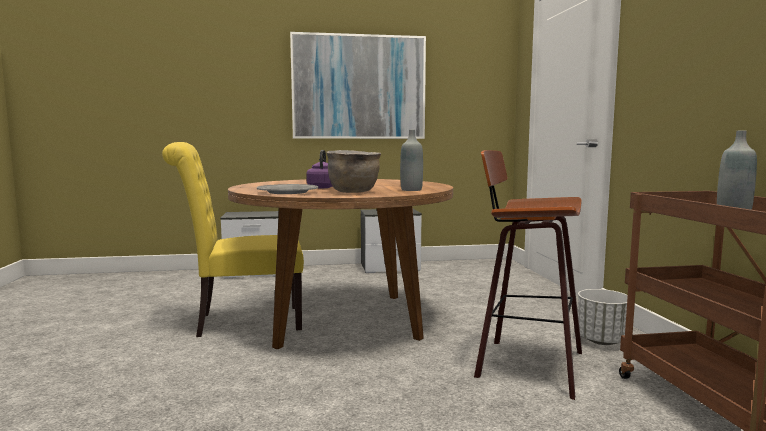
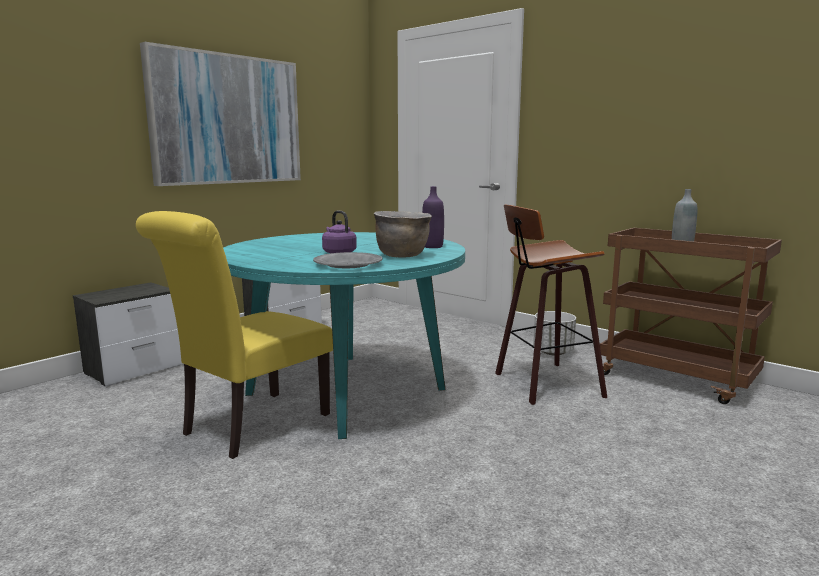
camera: 40 degrees left, 5 degrees up
brown dining table [228,179,453,350] -> turquoise dining table [223,232,465,439]
grey bottle [400,130,423,191] -> purple bottle [422,186,444,248]

